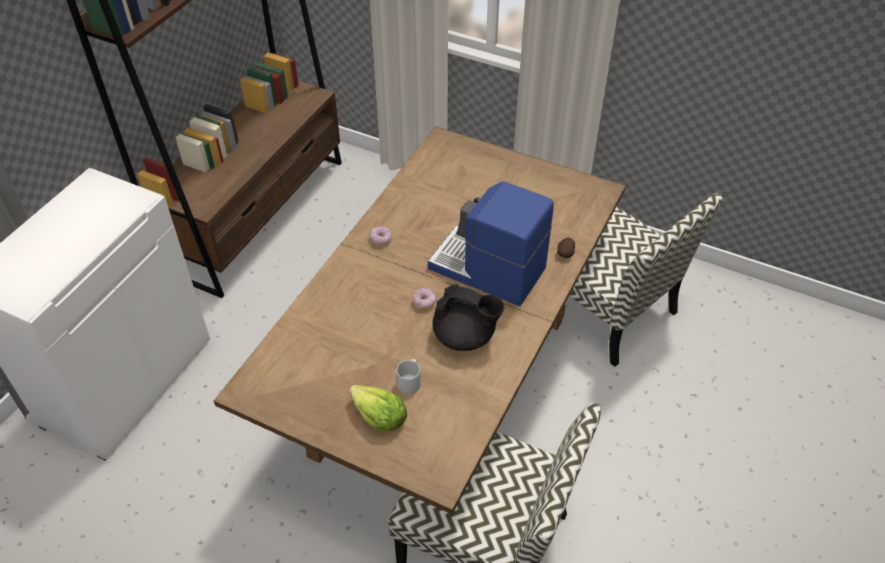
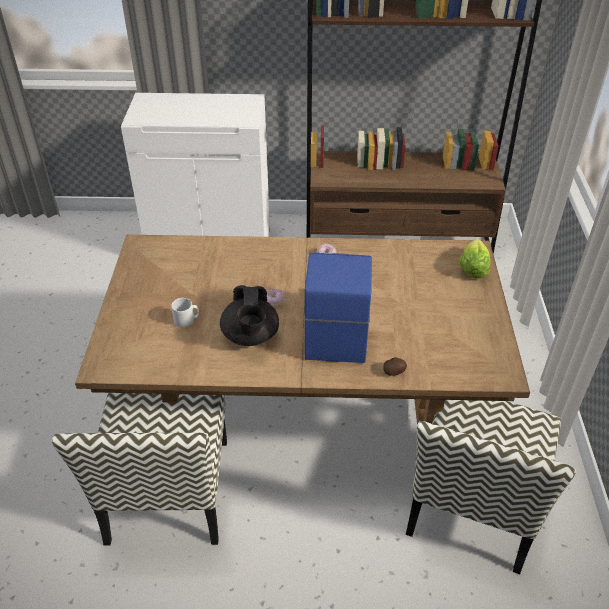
camera: 65 degrees right, 5 degrees down
lettuce [349,385,407,431] -> lettuce moved to [459,239,491,278]

